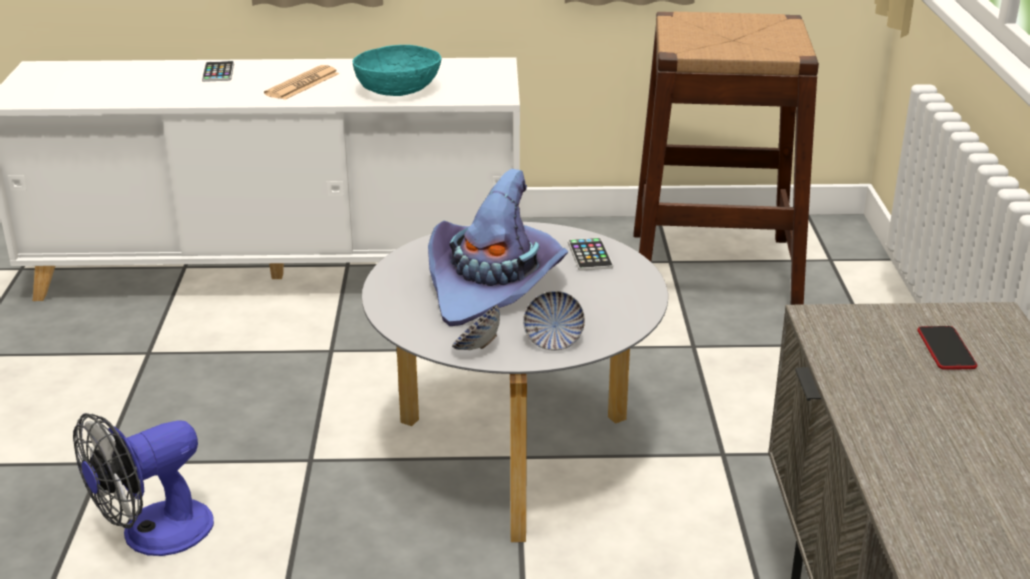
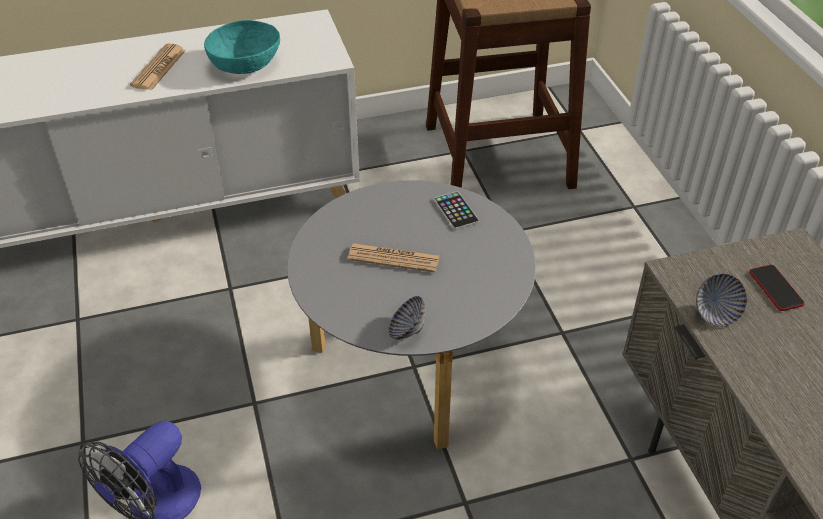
camera: 15 degrees left, 15 degrees up
phone [202,61,234,82] -> none
purple hat [428,169,568,326] -> newspaper [348,243,440,273]
bowl [523,291,585,350] -> bowl moved to [696,274,747,327]

